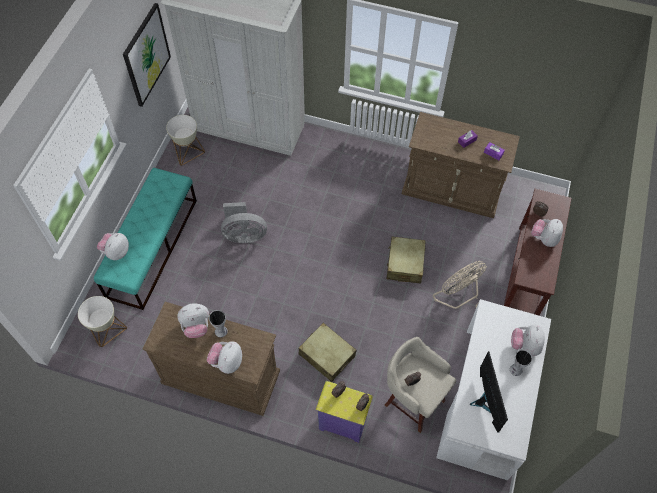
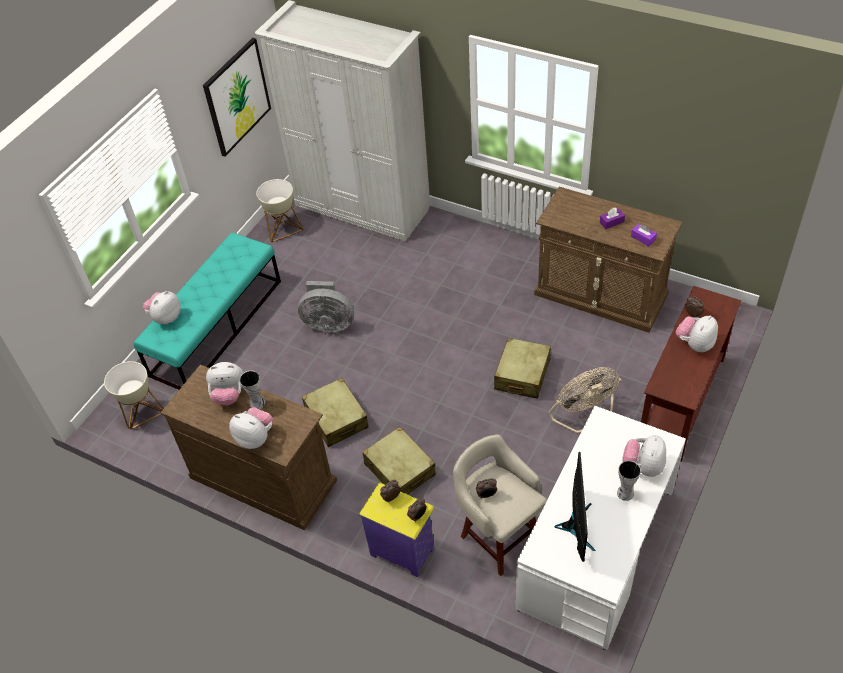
camera: 15 degrees right, 10 degrees down
plush toy [207,341,242,374] -> plush toy turned 90 degrees clockwise [229,407,273,449]
none -> beige suitcase [302,378,369,447]

